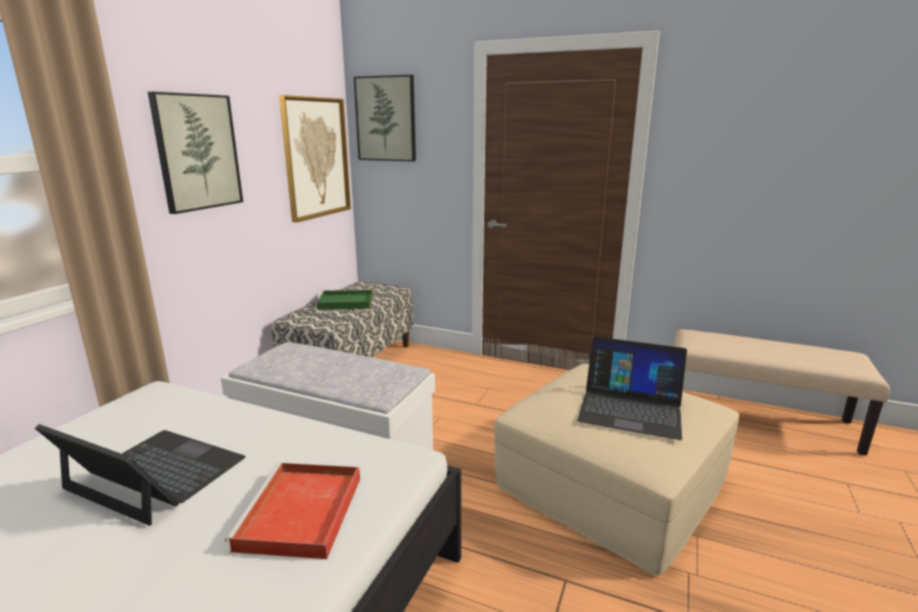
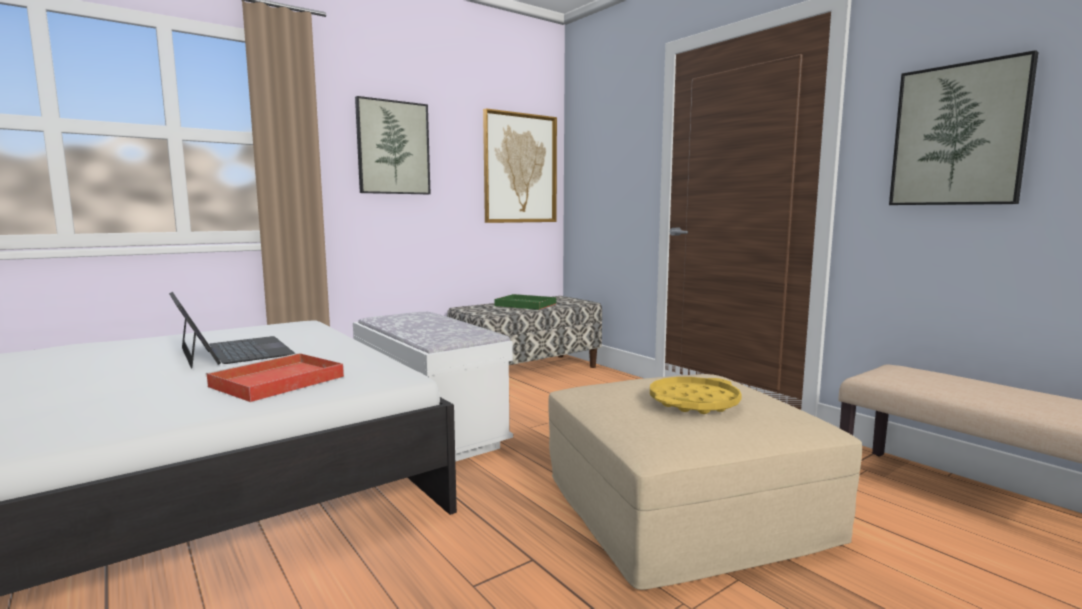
camera: 30 degrees right, 10 degrees down
picture [354,75,416,162] -> picture moved to [889,50,1039,205]
laptop [577,336,687,440] -> yellow tray [650,377,742,414]

